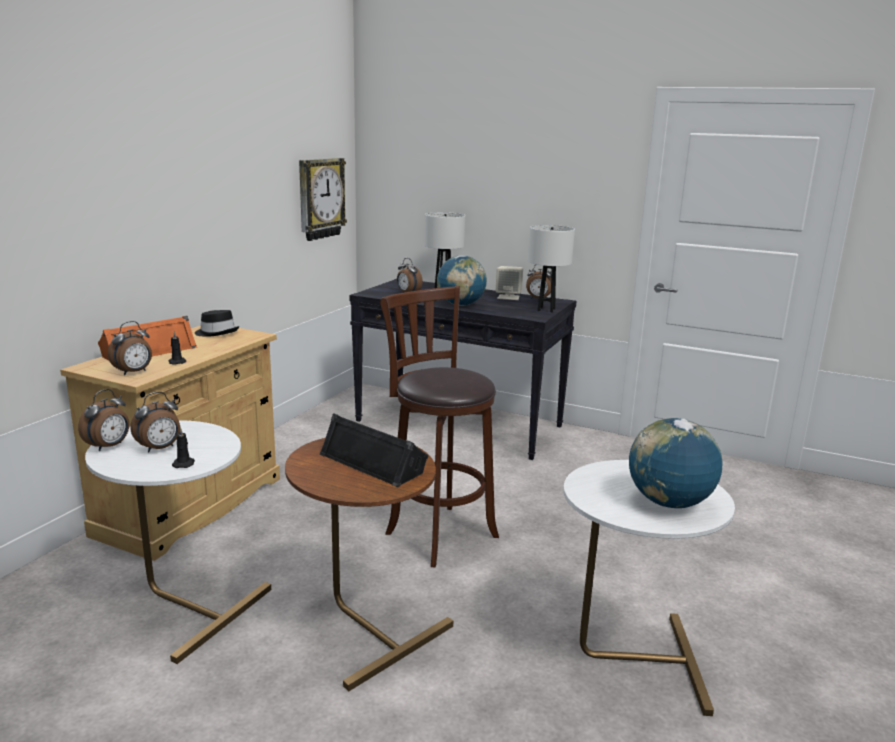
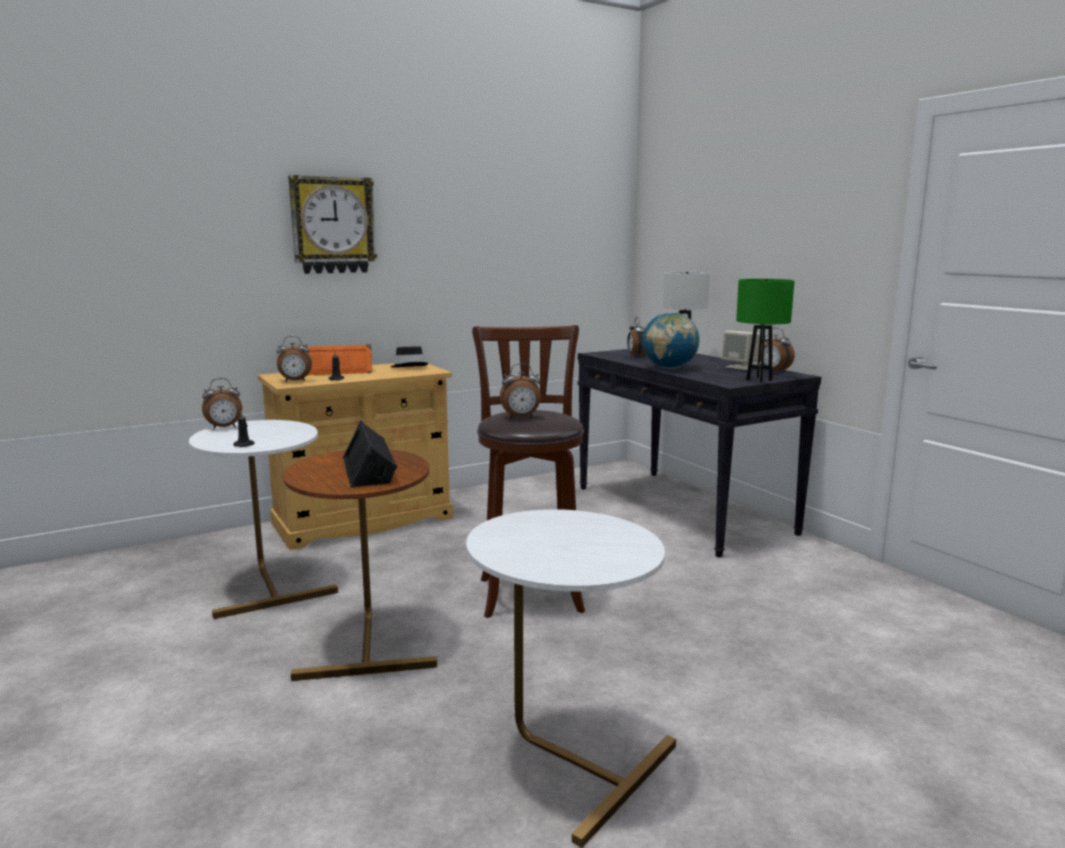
camera: 35 degrees right, 5 degrees down
alarm clock [130,392,180,453] -> alarm clock moved to [500,363,541,419]
wall clock [299,158,347,241] -> wall clock moved to [288,175,377,274]
white table lamp [528,225,575,313] -> green table lamp [736,279,795,382]
globe [629,418,723,508] -> none

